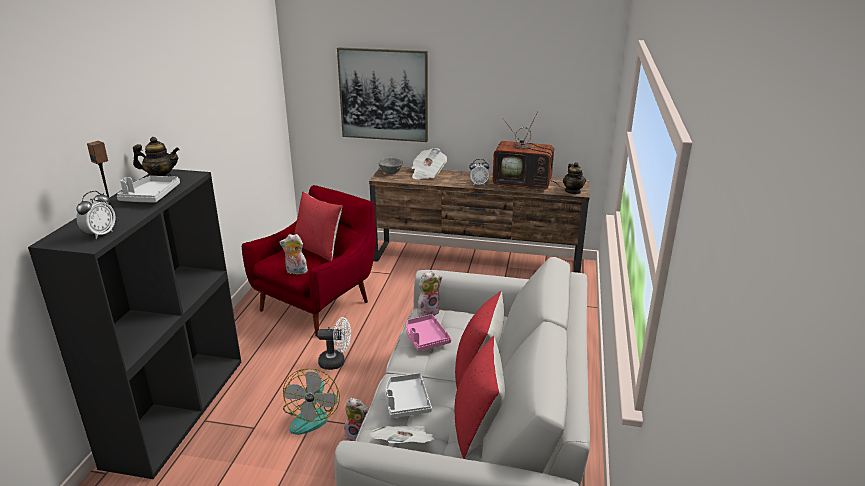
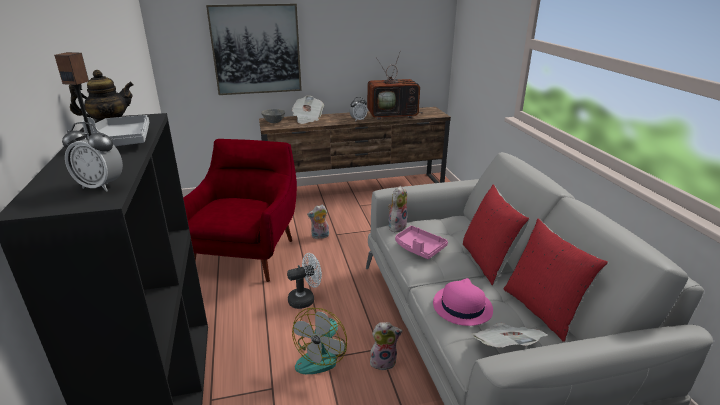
camera: 25 degrees left, 0 degrees up
alarm clock [76,191,115,239] -> alarm clock turned 105 degrees clockwise [62,122,123,192]
plush toy [280,234,308,276] -> plush toy moved to [307,205,329,239]
fan [283,368,340,435] -> fan turned 45 degrees clockwise [292,308,347,374]
red pillow [294,191,343,261] -> none
grey tray [385,373,432,418] -> pink hat [433,278,493,326]
teapot [563,162,586,194] -> none

